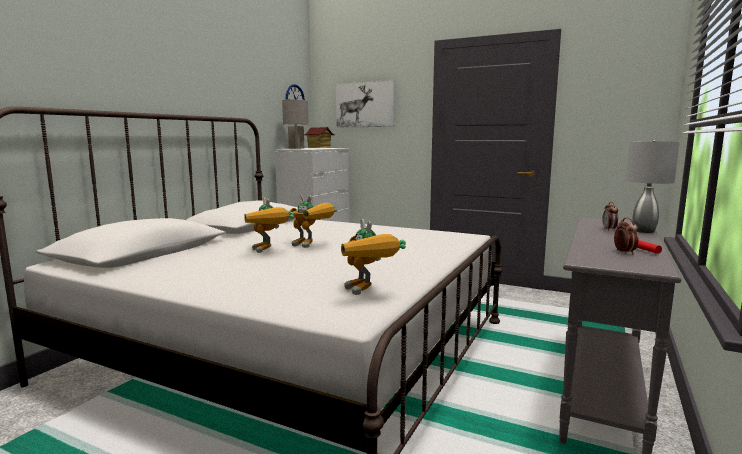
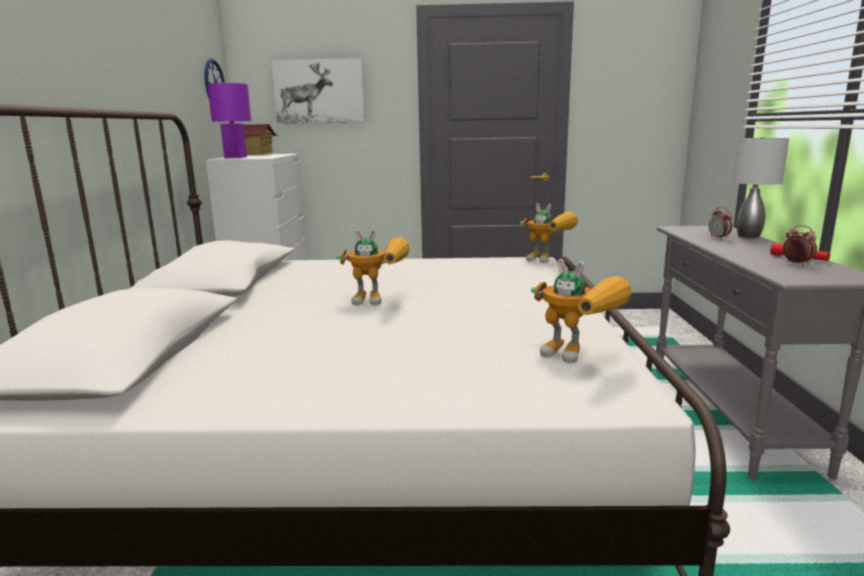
camera: 25 degrees left, 5 degrees up
toy robot [244,197,294,253] -> toy robot moved to [520,203,578,263]
grey table lamp [282,99,308,149] -> purple table lamp [207,83,251,158]

